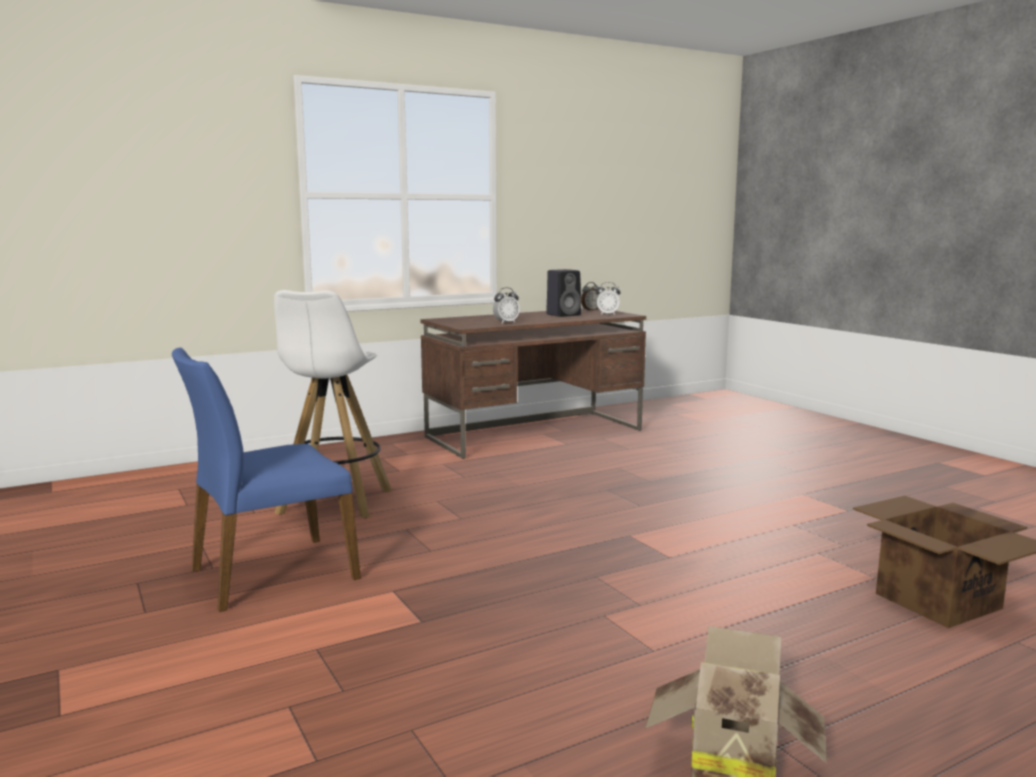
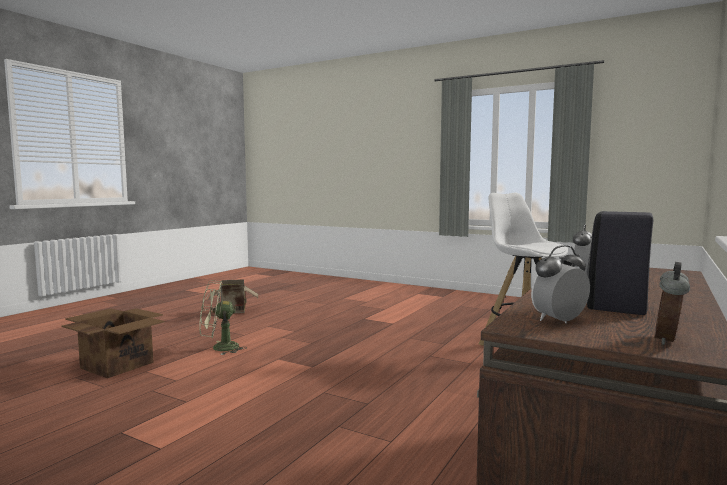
camera: 150 degrees right, 5 degrees down
blue chair [172,348,361,612] -> none
none -> green fan [199,280,247,355]

